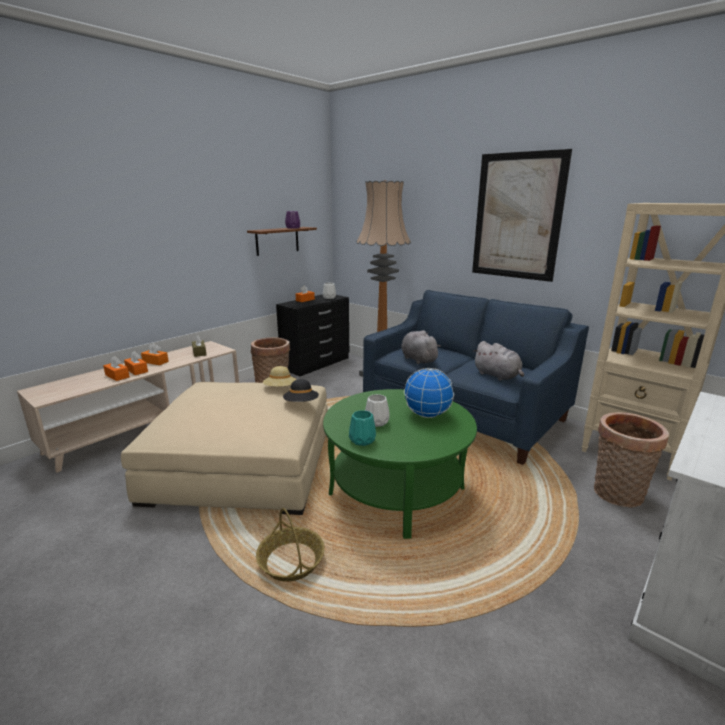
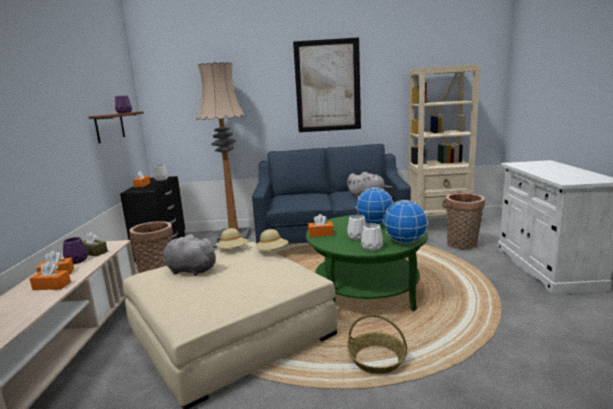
camera: 40 degrees left, 5 degrees down
orange tissue box [103,356,130,381] -> orange tissue box moved to [308,214,334,237]
black hat [283,379,319,402] -> beige hat [255,229,288,250]
turquoise vase [349,410,376,446] -> white vase [361,223,383,251]
grey plush toy [401,330,441,364] -> grey plush toy moved to [163,234,218,276]
none -> purple vase [63,237,88,264]
none -> globe [383,200,428,243]

